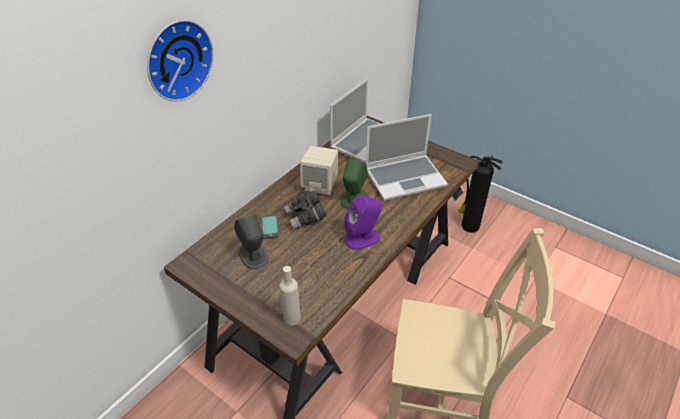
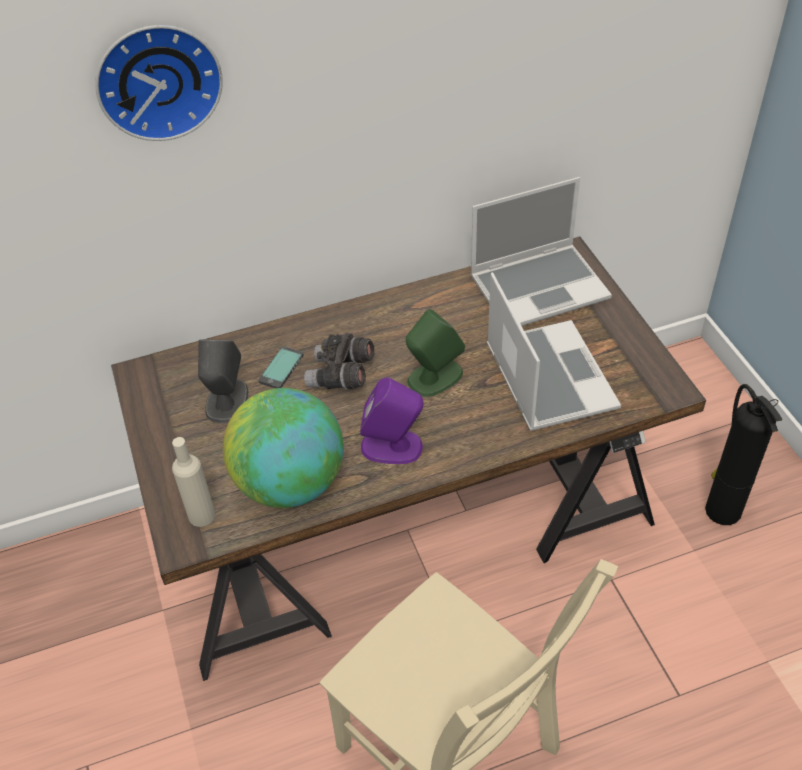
camera: 35 degrees right, 5 degrees up
beige speaker [300,146,338,195] -> none
laptop [366,114,448,201] -> laptop turned 120 degrees counterclockwise [487,272,621,431]
none -> globe [223,388,344,508]

